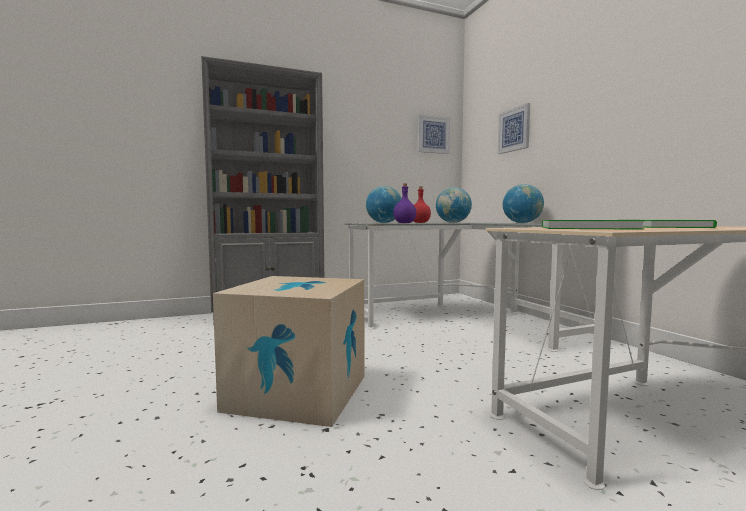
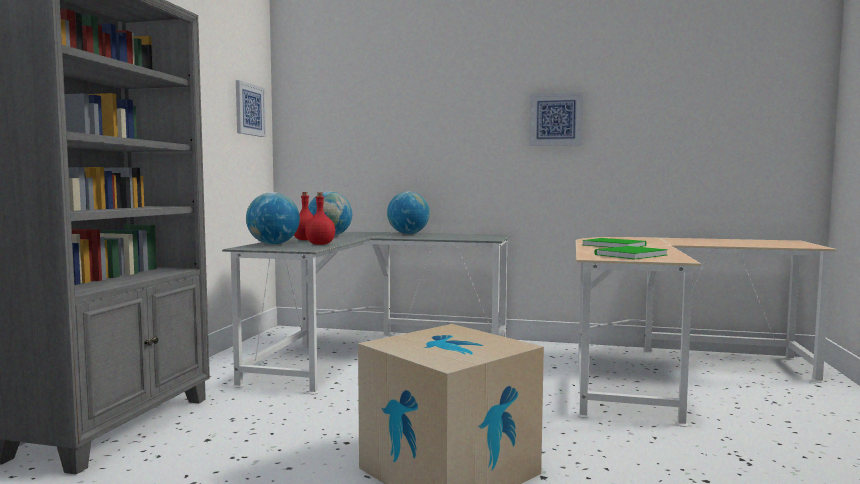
camera: 55 degrees left, 0 degrees up
purple bottle [393,183,416,223] -> red bottle [305,192,335,245]
picture [498,103,530,154] -> picture moved to [529,92,583,146]

